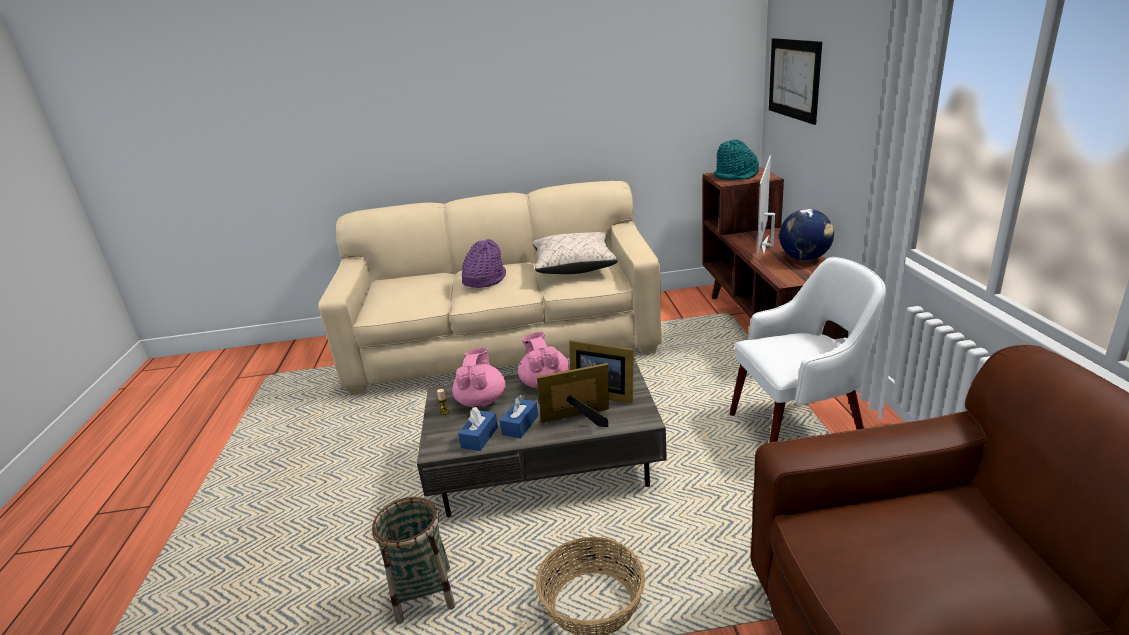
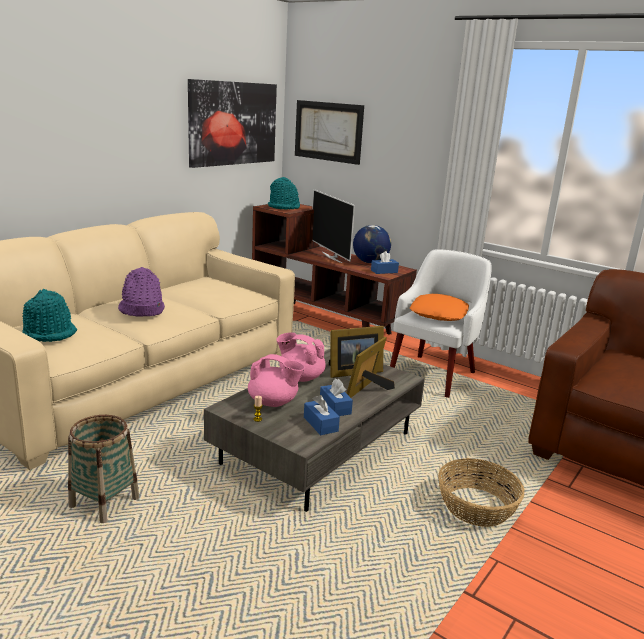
camera: 50 degrees left, 5 degrees down
basket [372,497,455,624] -> basket moved to [68,415,139,523]
pink teapot [452,348,506,407] -> pink teapot turned 150 degrees clockwise [248,354,305,407]
beige pillow [532,232,618,274] -> none
none -> turquoise hat [22,289,77,342]
none -> picture [188,79,277,168]
none -> blue tissue box [371,251,399,274]
none -> orange pillow [410,294,469,321]

